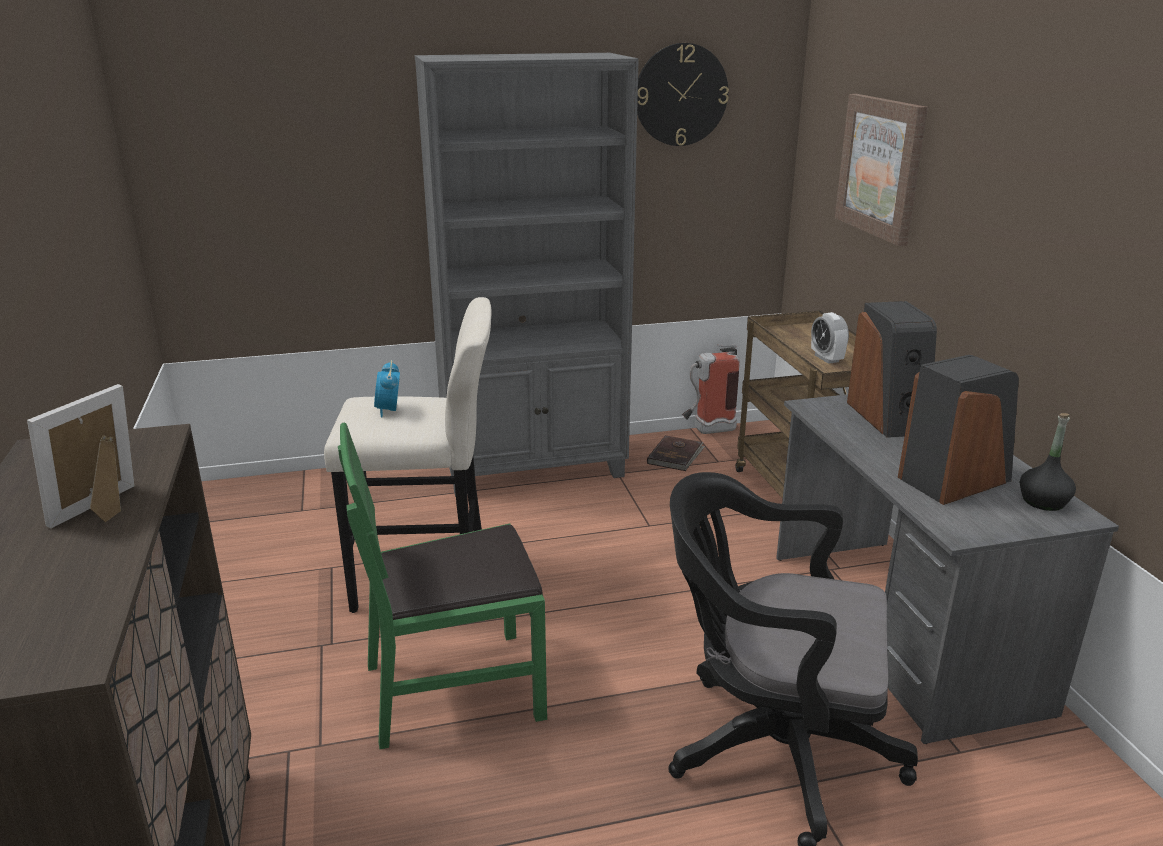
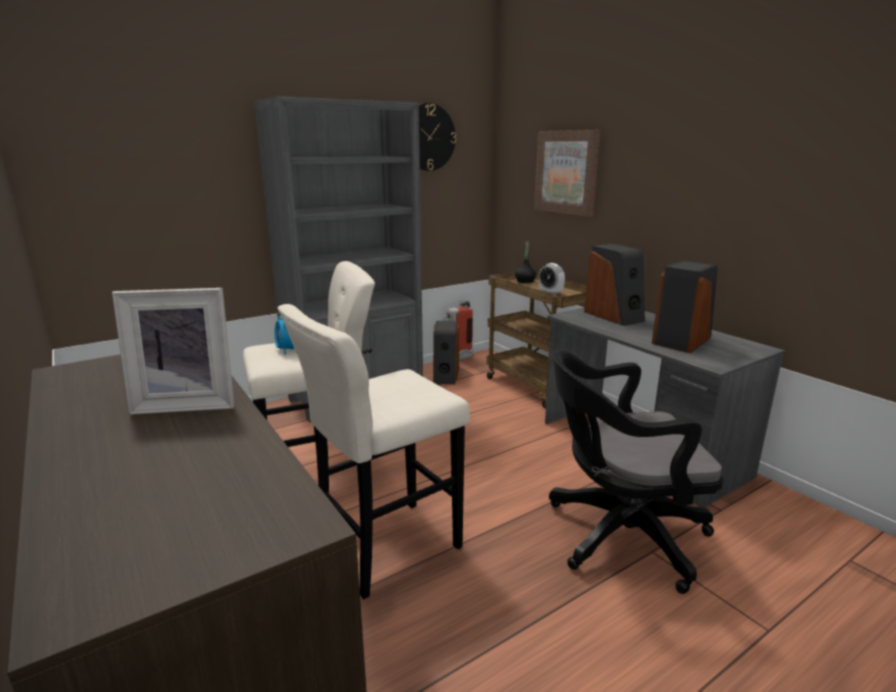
camera: 20 degrees left, 5 degrees down
picture frame [27,384,135,529] -> picture frame turned 105 degrees counterclockwise [112,288,234,415]
green chair [338,423,547,749] -> beige stool [277,304,470,600]
brown book [647,435,705,471] -> speaker [433,321,459,384]
black bottle [1020,413,1076,511] -> black bottle moved to [515,241,536,283]

